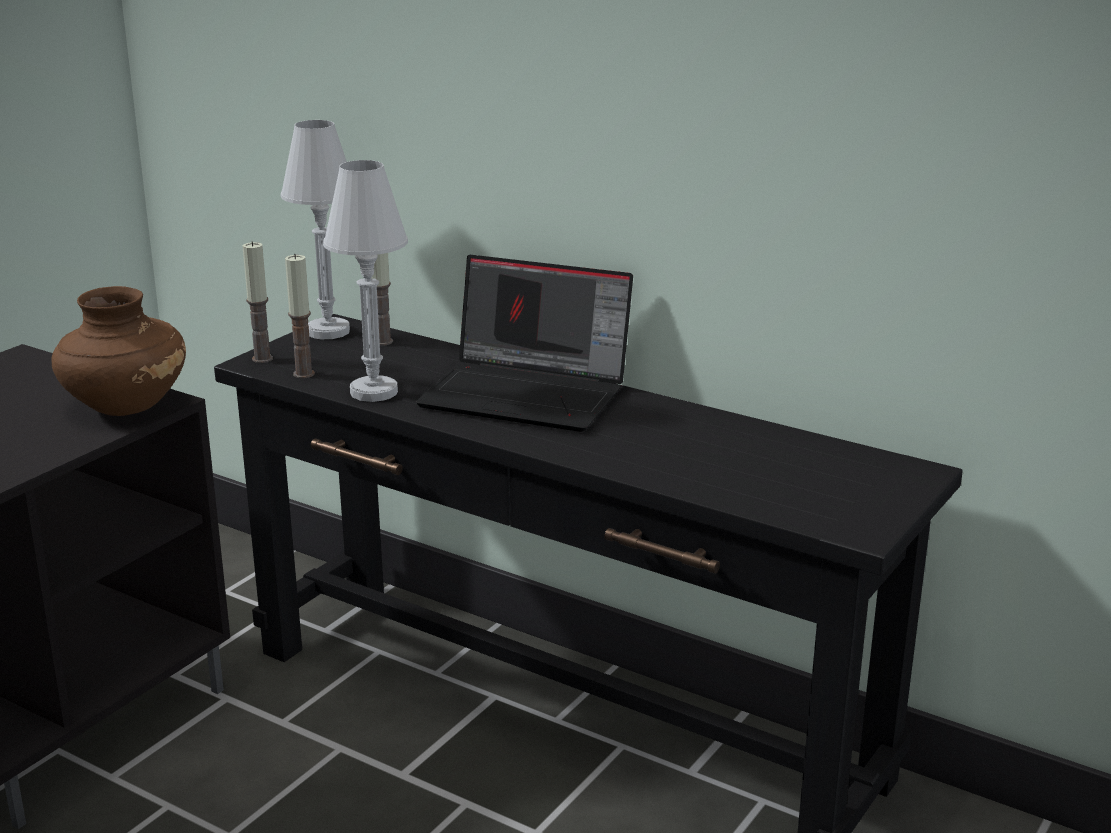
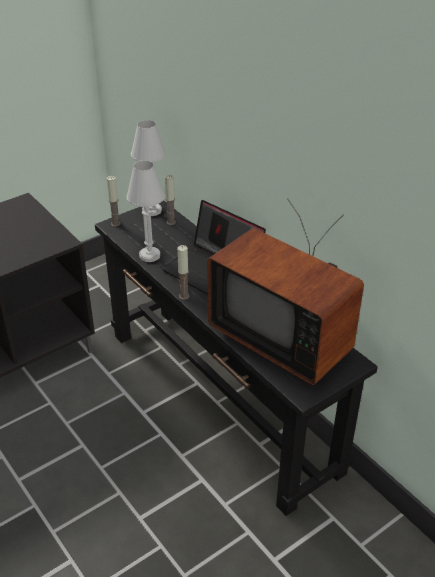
camera: 20 degrees right, 15 degrees up
brown vase [52,286,186,416] -> none
candle [285,254,315,378] -> candle moved to [178,245,189,300]
none -> television [208,199,364,385]

